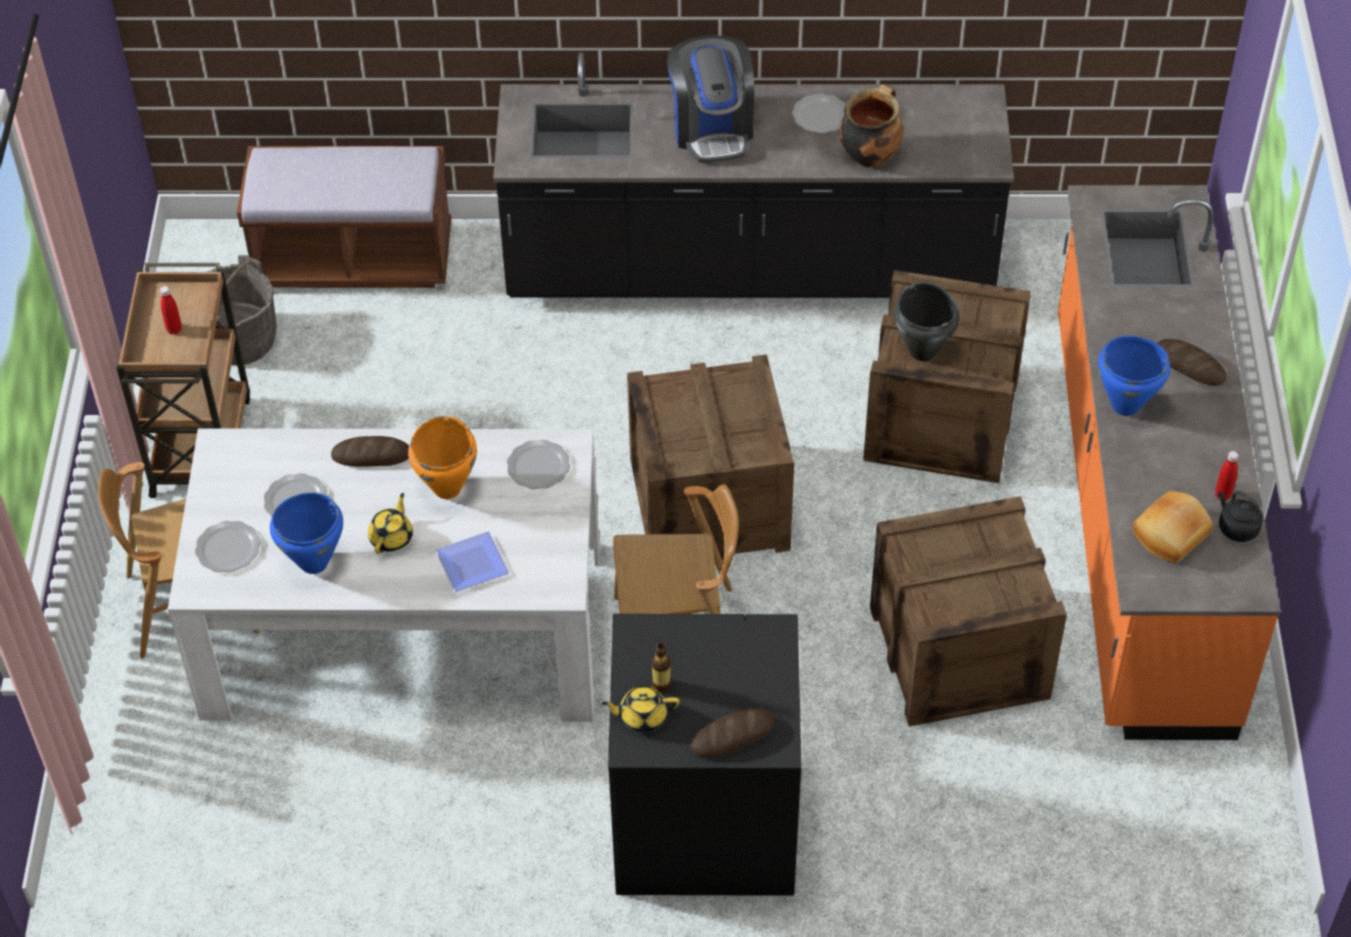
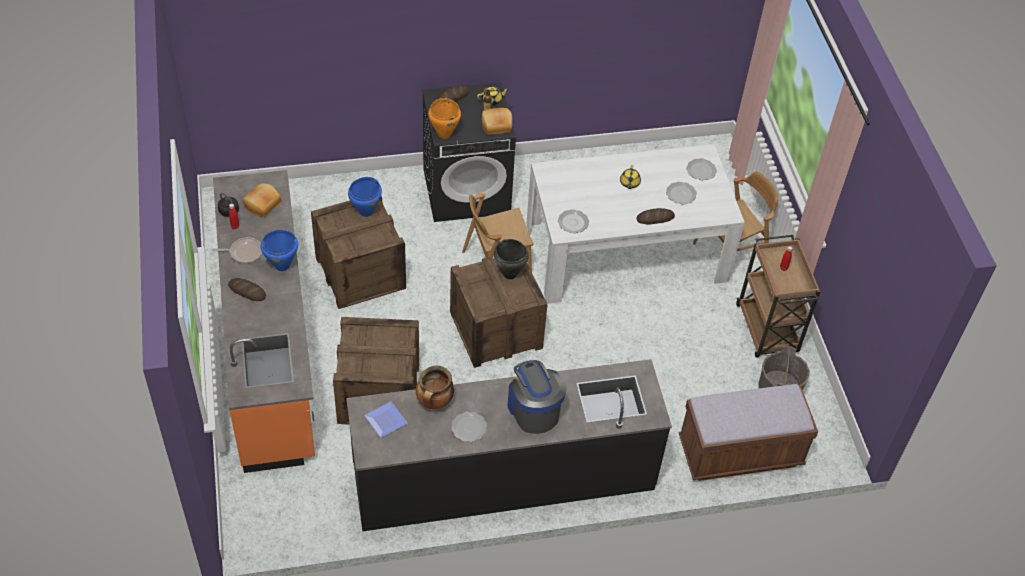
camera: 165 degrees right, 0 degrees up
blue cooking pot [270,493,343,574] -> blue cooking pot moved to [348,177,382,217]
orange cooking pot [408,416,477,499] -> orange cooking pot moved to [428,98,461,139]
plate [435,532,509,592] -> plate moved to [364,401,407,438]
black cooking pot [894,283,959,361] -> black cooking pot moved to [494,239,529,279]
none -> frying pan [211,237,262,263]
none -> bread [482,108,513,135]

